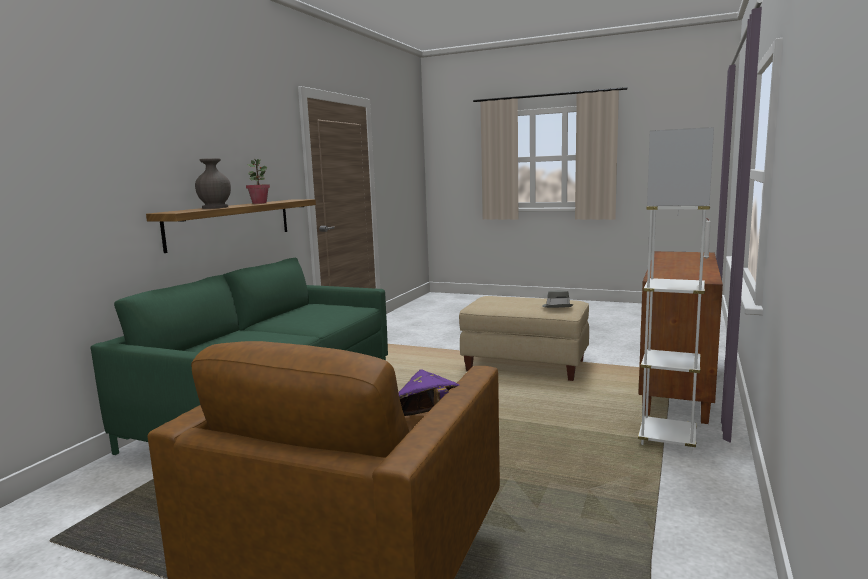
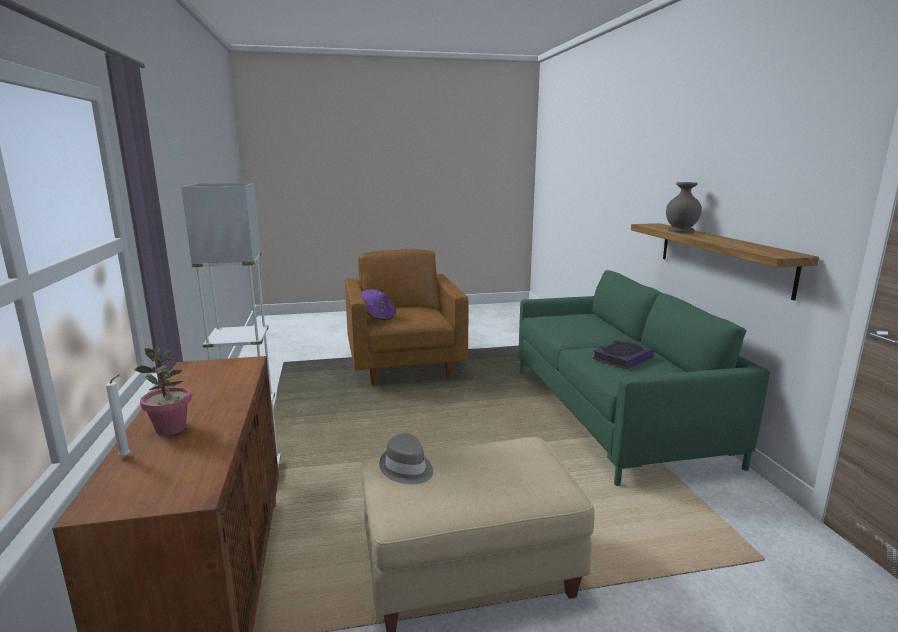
camera: 145 degrees right, 5 degrees up
potted plant [246,159,270,204] -> potted plant moved to [134,347,192,435]
none -> book [593,340,654,369]

